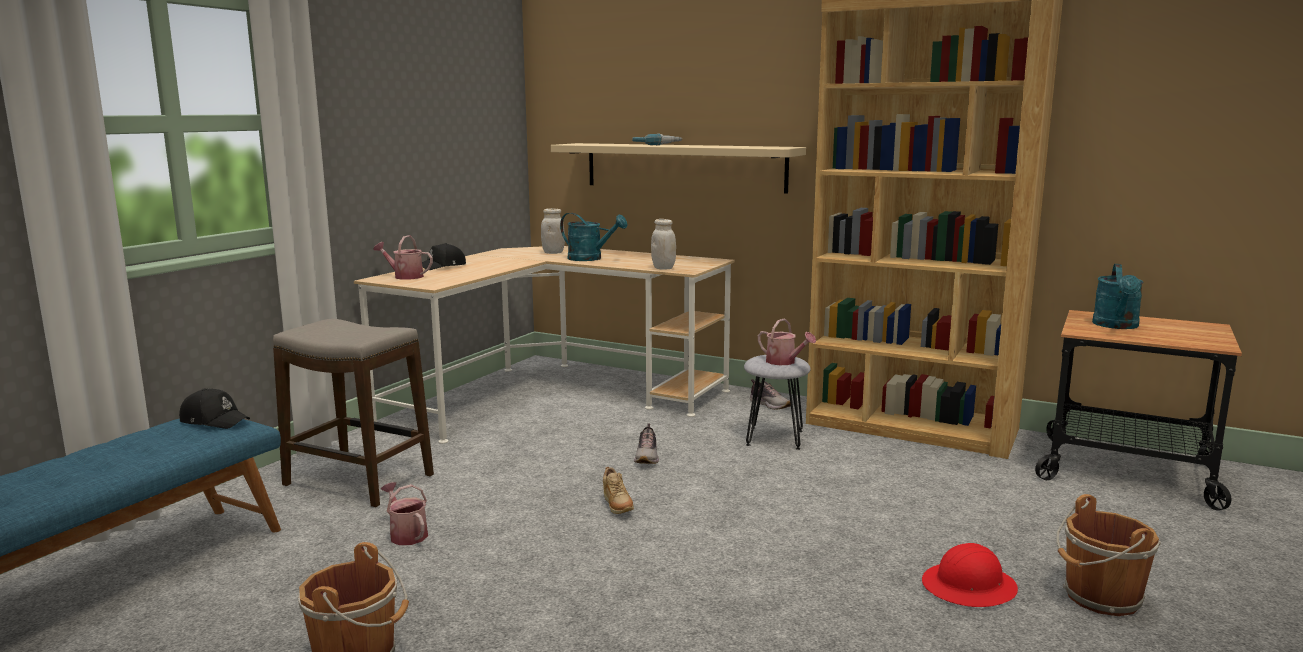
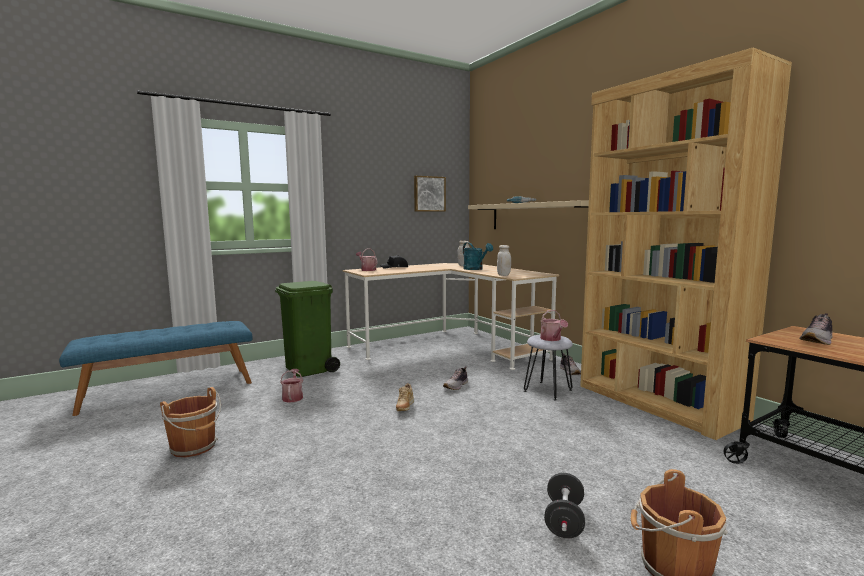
camera: 30 degrees right, 5 degrees down
black cap [179,388,250,429] -> none
stool [273,319,434,508] -> green trash can [275,281,340,377]
red hard hat [922,543,1018,607] -> black dumbbell [544,473,585,538]
turquoise watering can [1092,264,1144,329] -> shoe [800,313,833,345]
none -> picture [414,176,446,211]

